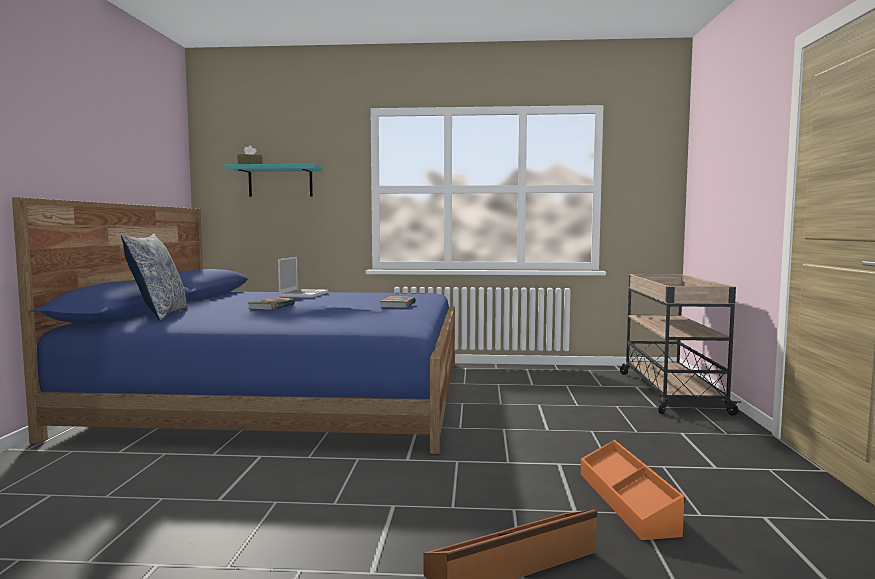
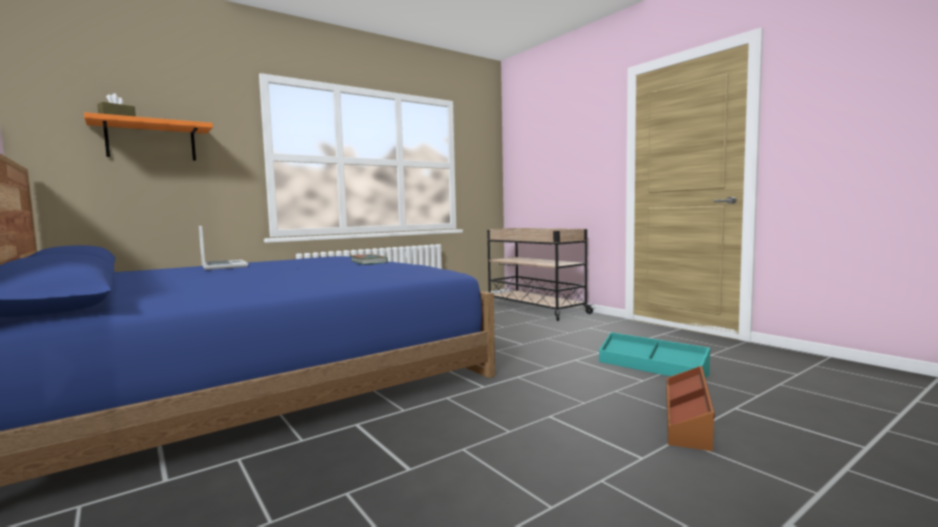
camera: 40 degrees left, 0 degrees up
pillow [121,234,188,320] -> none
turquoise shelf [224,164,323,197] -> orange shelf [84,112,213,161]
book [248,297,295,310] -> none
orange storage box [581,440,685,540] -> turquoise storage box [599,332,710,378]

